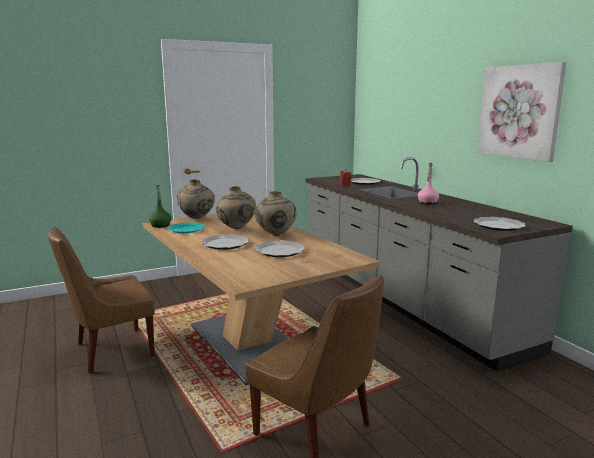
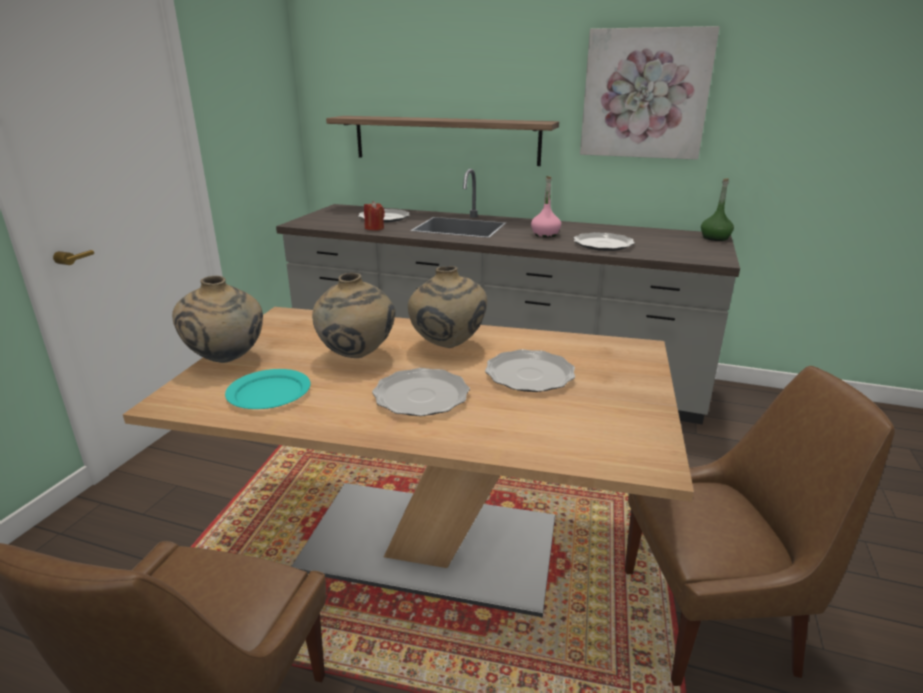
camera: 45 degrees left, 10 degrees up
green bottle [149,185,171,228] -> green bottle moved to [701,178,734,241]
plate [474,217,526,231] -> plate moved to [573,232,635,251]
none -> shelf [326,116,559,166]

